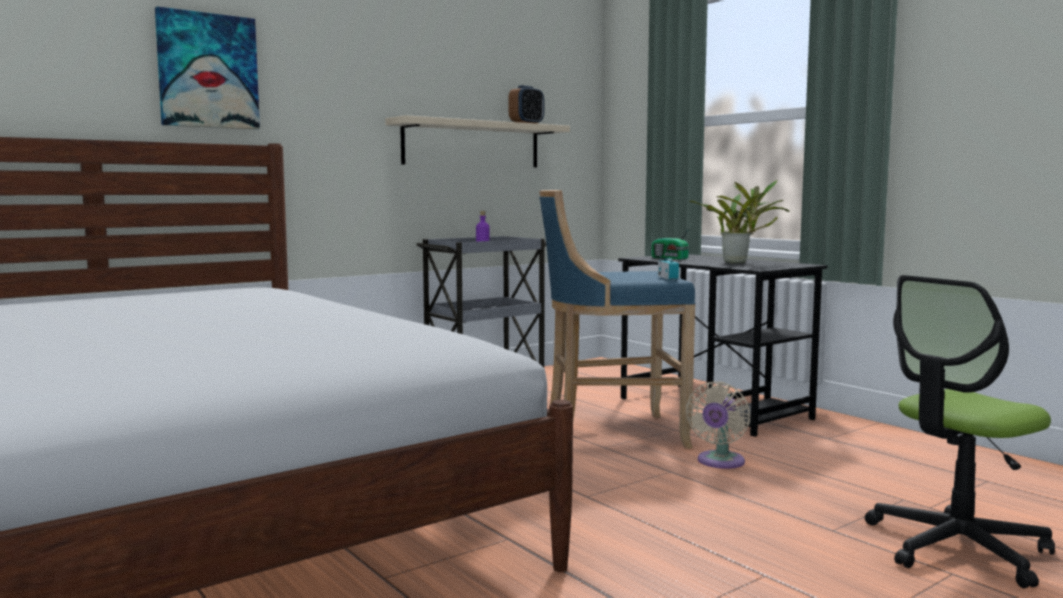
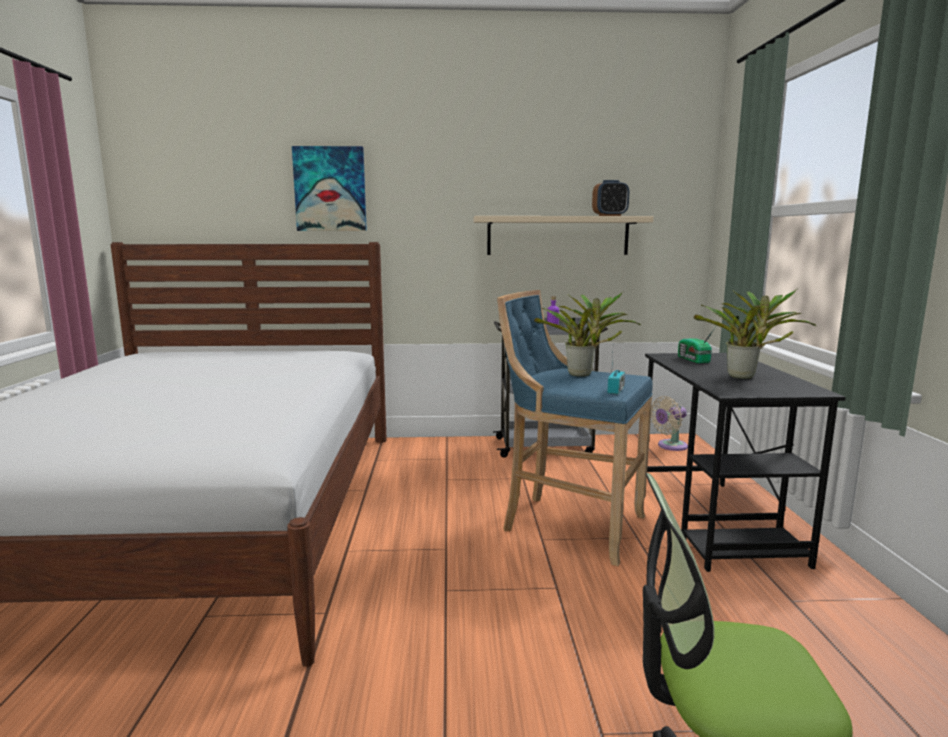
camera: 35 degrees right, 5 degrees up
beige fan [686,382,750,469] -> beige fan moved to [651,396,688,451]
none -> potted plant [534,291,641,377]

